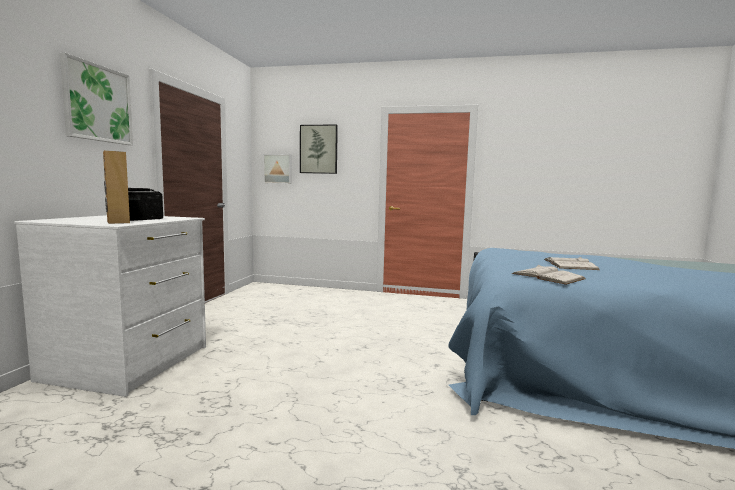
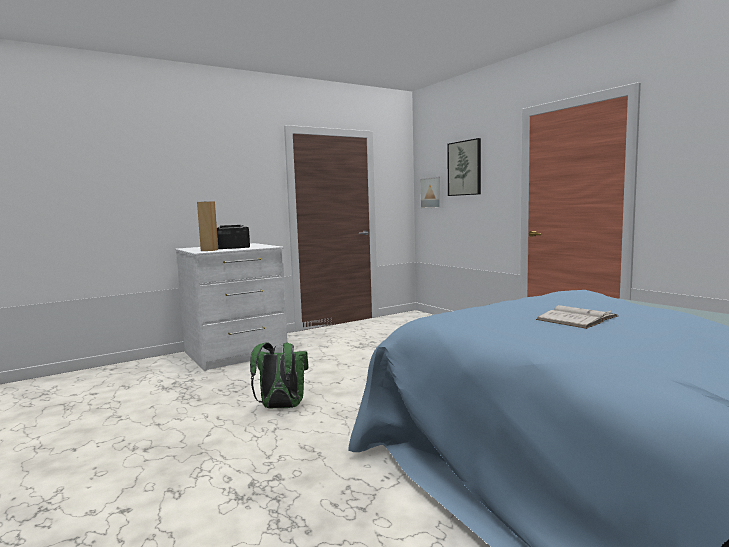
camera: 45 degrees right, 0 degrees up
picture [60,52,133,145] -> none
white book [512,264,586,285] -> none
none -> green backpack [250,342,309,408]

